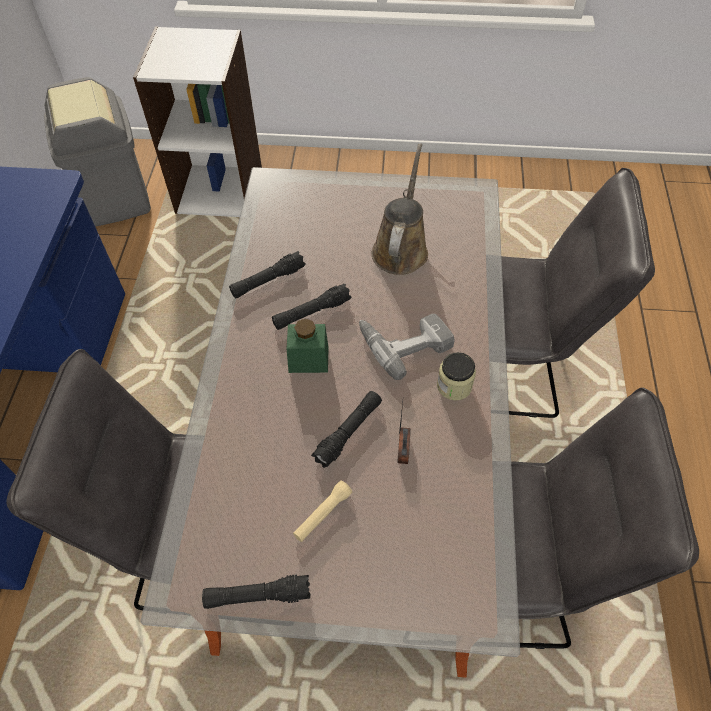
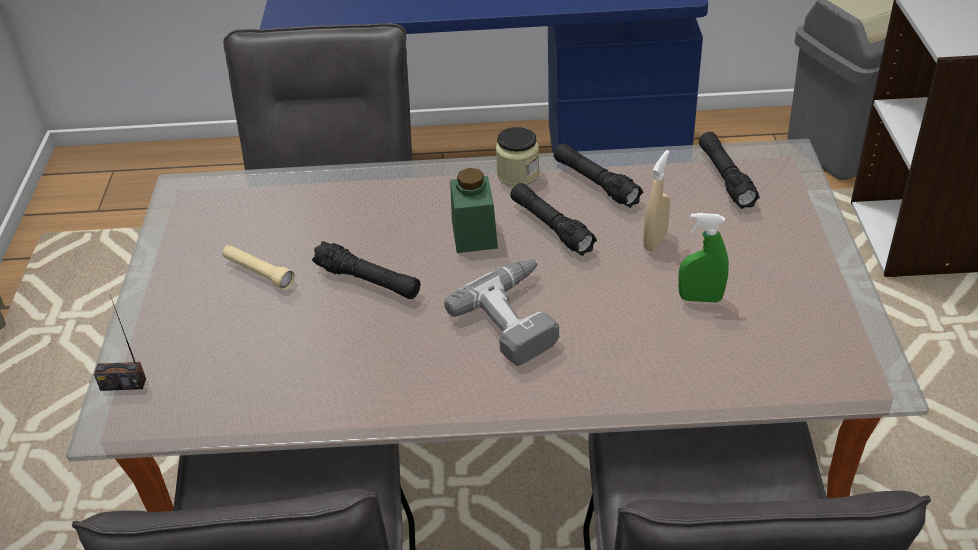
camera: 85 degrees right, 15 degrees down
black flashlight [202,574,310,609] -> black flashlight moved to [699,132,760,209]
brown watering can [372,144,428,275] -> green spray bottle [678,213,729,303]
radio [397,403,411,464] -> radio moved to [94,295,146,391]
jar [437,352,476,401] -> jar moved to [496,127,539,186]
none -> beige spray bottle [643,150,670,251]

